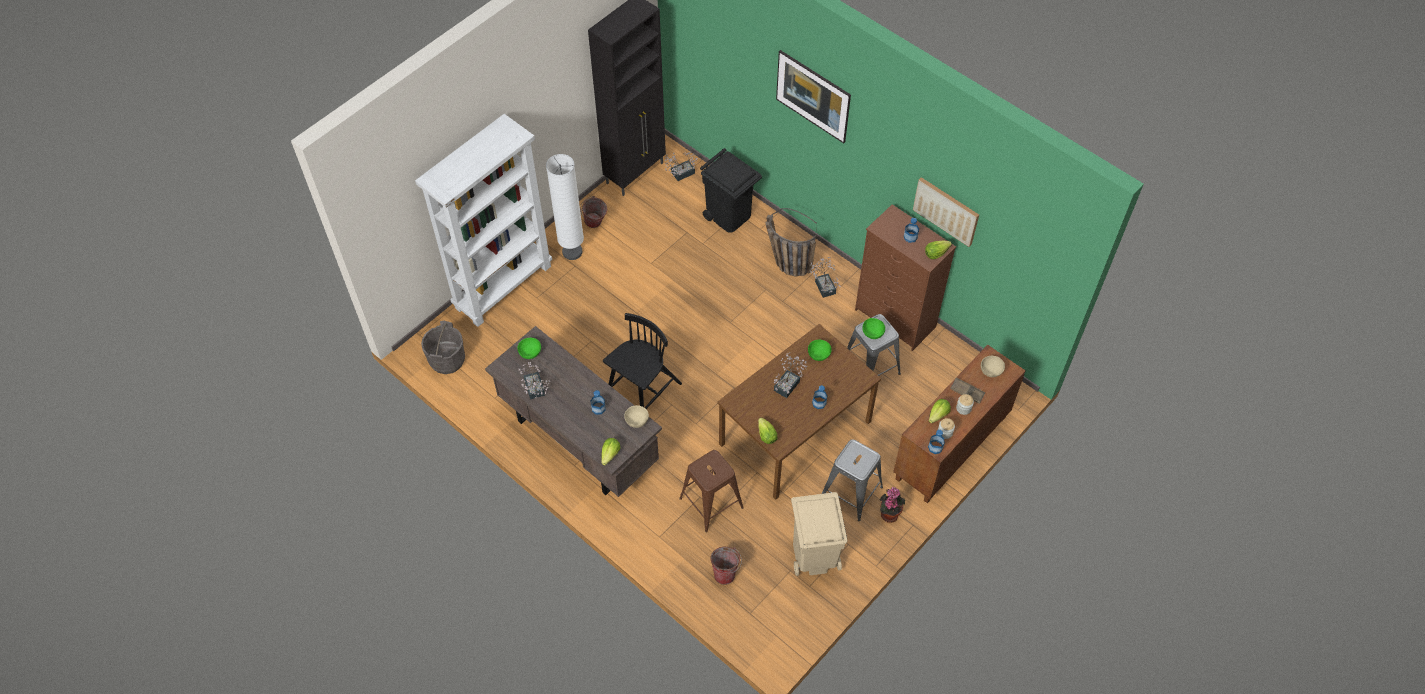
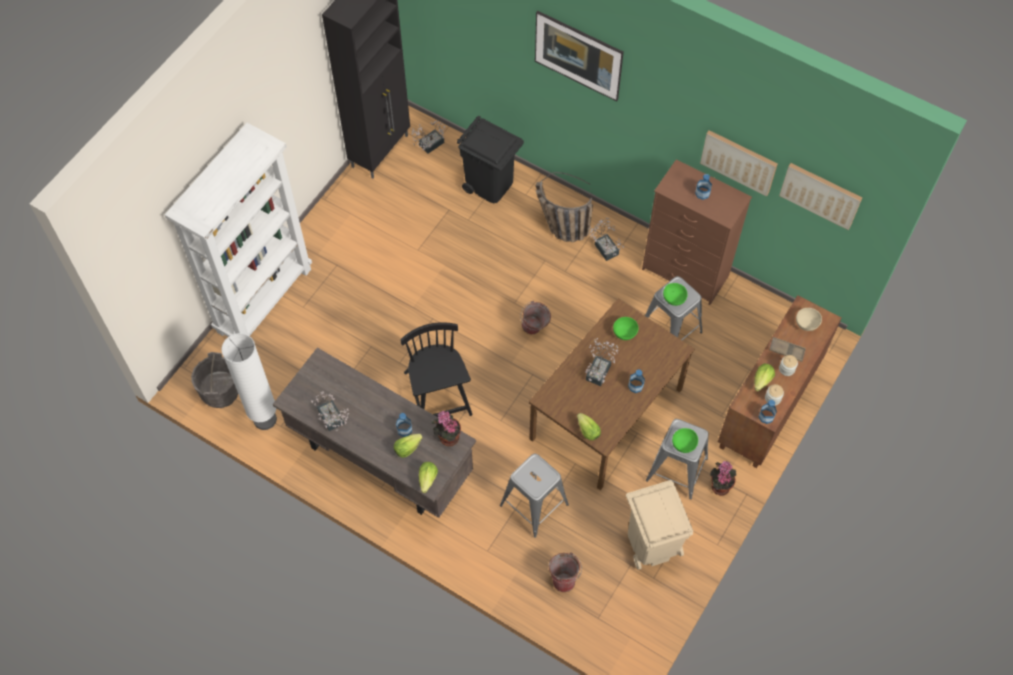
camera: 10 degrees left, 5 degrees up
green bowl [517,338,541,359] -> green bowl moved to [672,428,698,453]
white floor lamp [546,154,584,260] -> white floor lamp moved to [222,333,277,430]
bucket [580,196,607,228] -> bucket moved to [520,301,551,334]
black chair [603,313,682,409] -> black chair turned 45 degrees counterclockwise [400,322,473,417]
beige bowl [624,405,649,428] -> potted plant [431,411,461,446]
brown stool [679,450,744,532] -> grey stool [500,454,569,538]
lettuce [925,240,952,259] -> lettuce moved to [394,434,423,458]
none -> picture [779,163,862,230]

